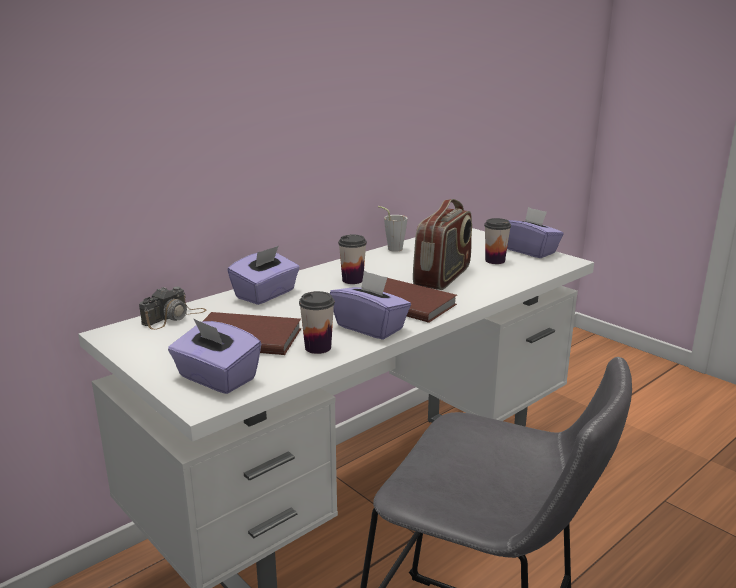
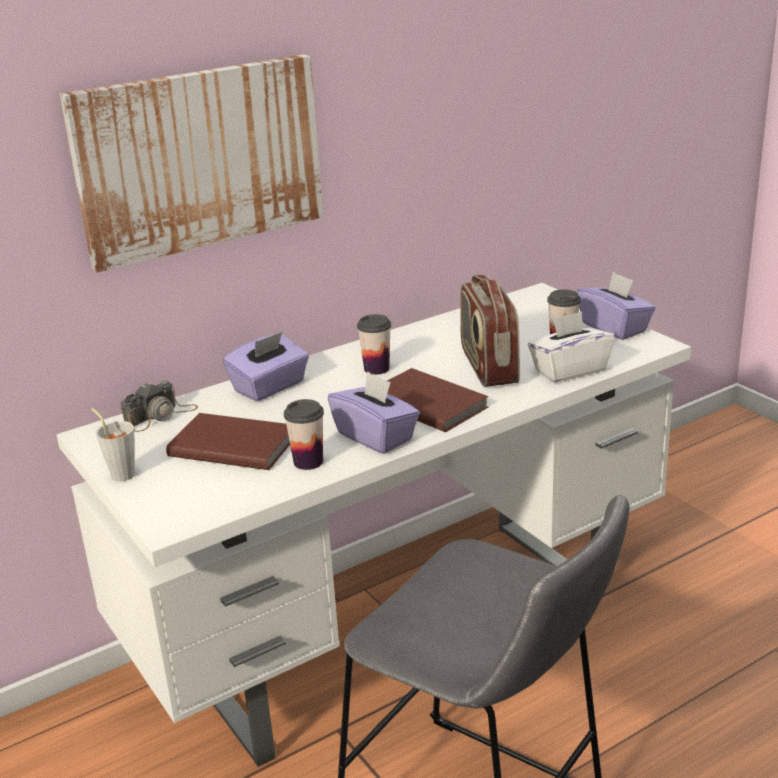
camera: 10 degrees right, 5 degrees up
purple tissue box [168,318,261,394] -> none
grey cup [378,206,408,252] -> grey cup moved to [91,408,135,481]
radio [413,199,472,290] -> radio turned 135 degrees clockwise [460,275,520,387]
none -> picture [60,55,323,273]
none -> white tissue box [528,311,615,383]

